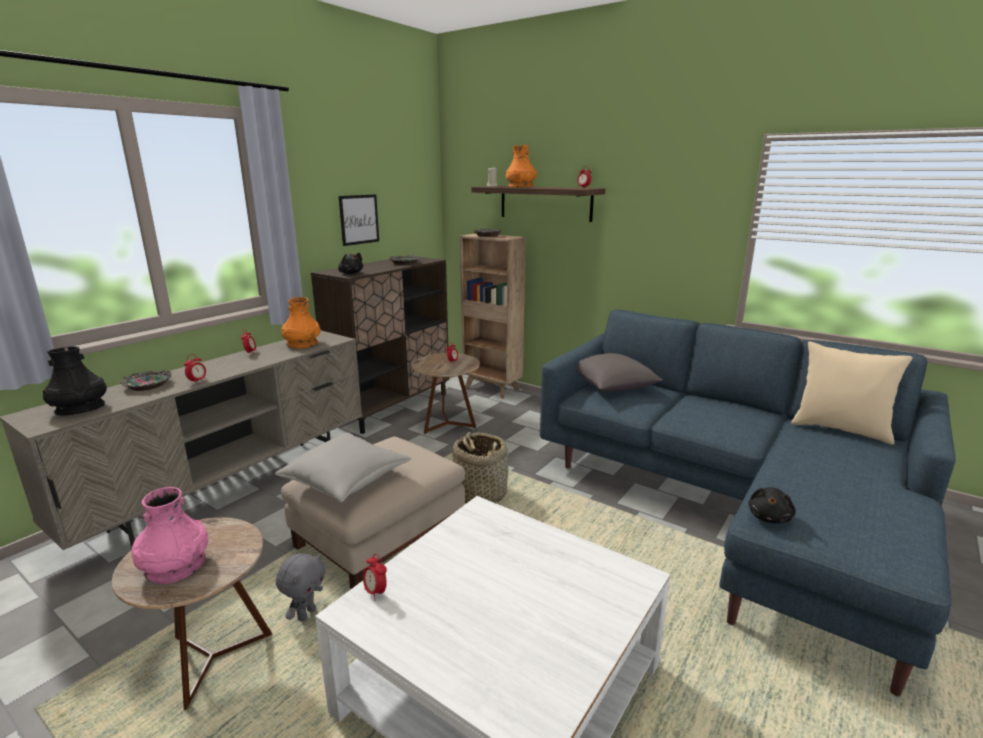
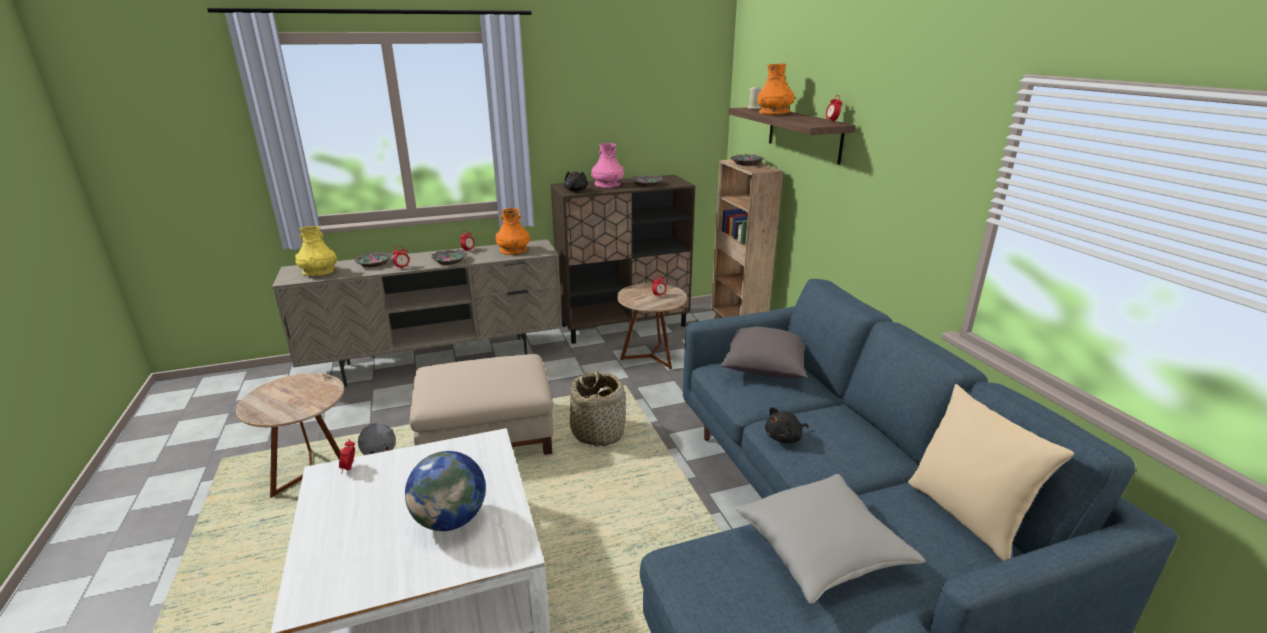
camera: 35 degrees right, 5 degrees up
black vase [43,346,107,416] -> yellow vase [295,226,337,276]
pink vase [132,487,208,584] -> pink vase moved to [591,143,624,188]
grey pillow [275,433,411,502] -> grey pillow moved to [735,474,925,604]
picture [339,194,379,246] -> none
black plush toy [748,487,796,523] -> black plush toy moved to [765,407,809,443]
none -> globe [405,451,486,531]
none -> bowl [431,249,467,265]

